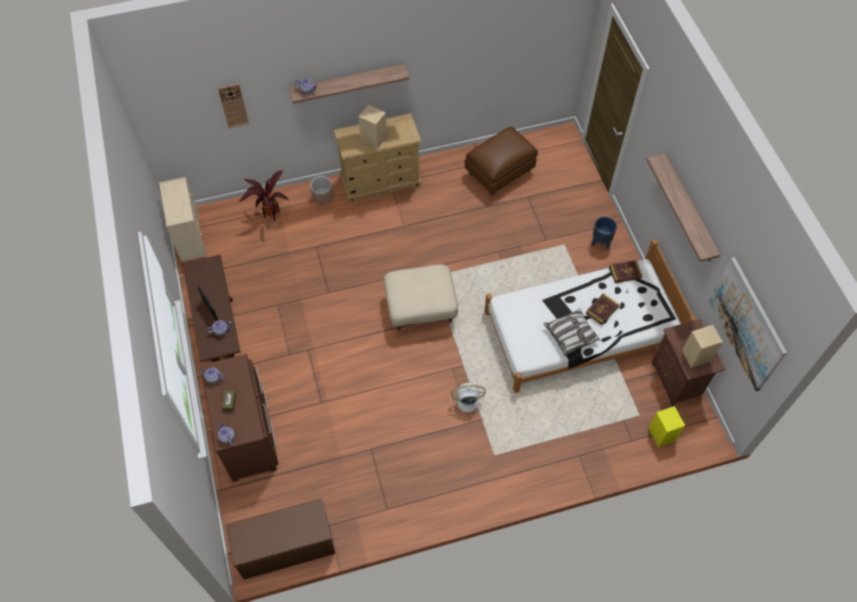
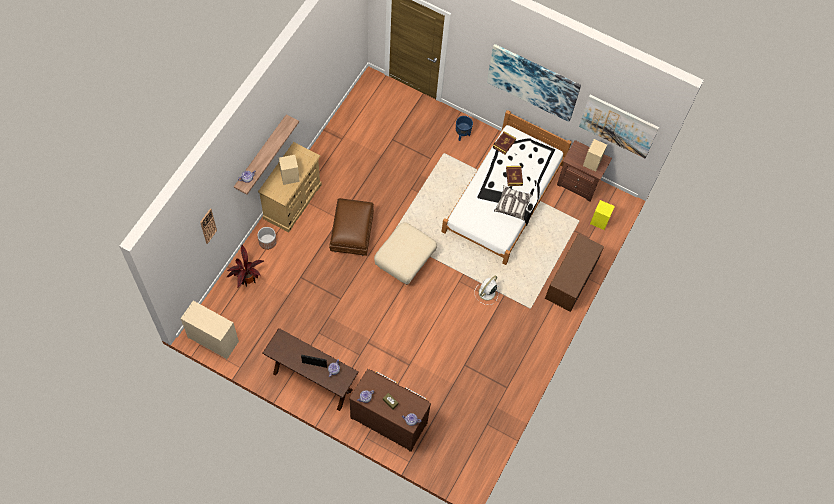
camera: 50 degrees left, 5 degrees up
brown bench [226,498,335,580] -> brown bench moved to [545,234,604,312]
brown ottoman [464,126,538,196] -> brown ottoman moved to [329,198,374,256]
shelf [647,154,721,262] -> picture [487,44,581,122]

